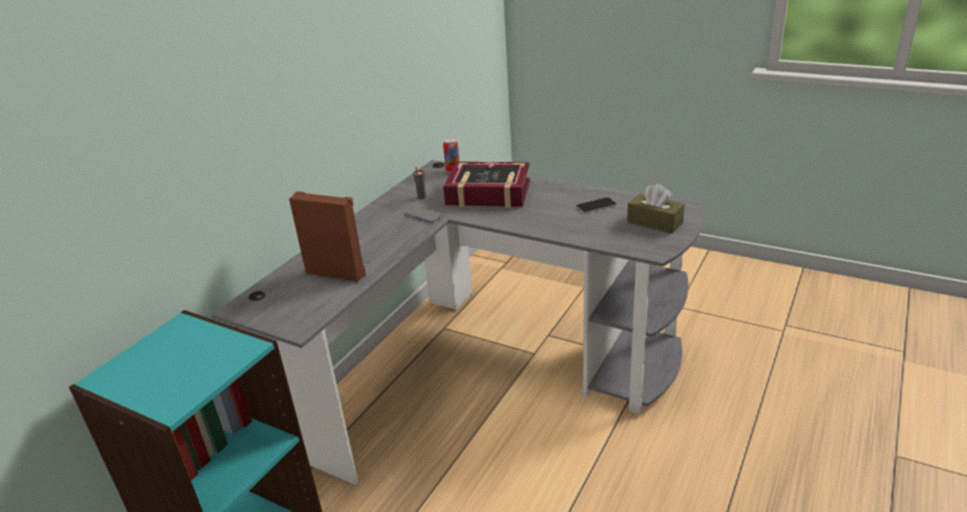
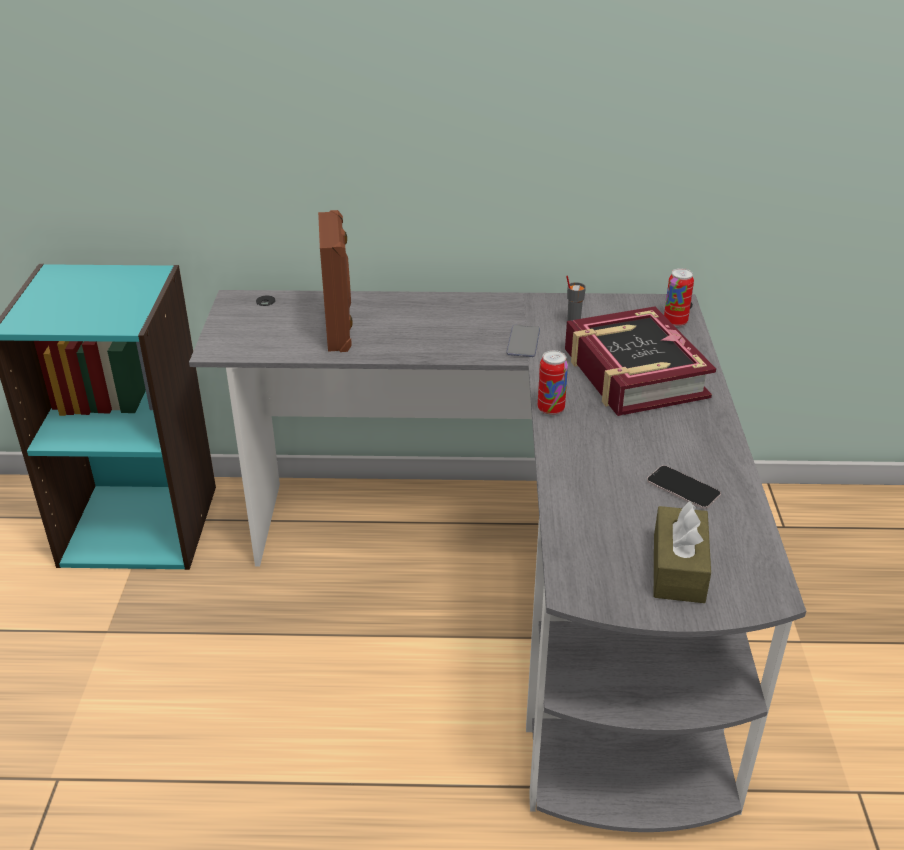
camera: 60 degrees right, 5 degrees up
none -> can [538,350,568,415]

